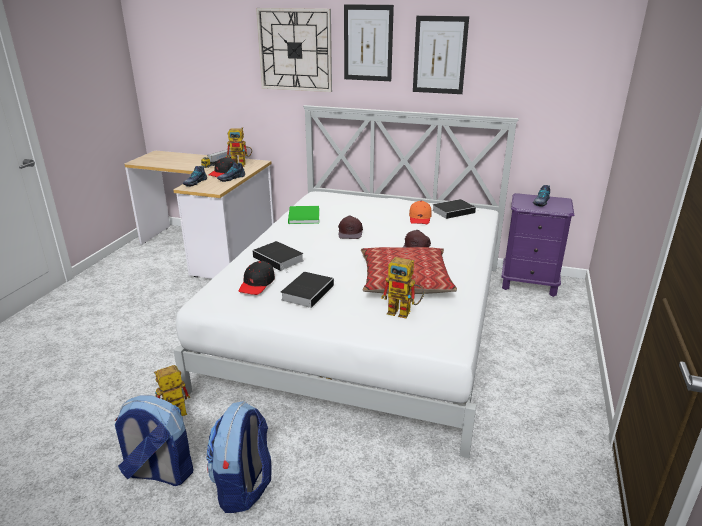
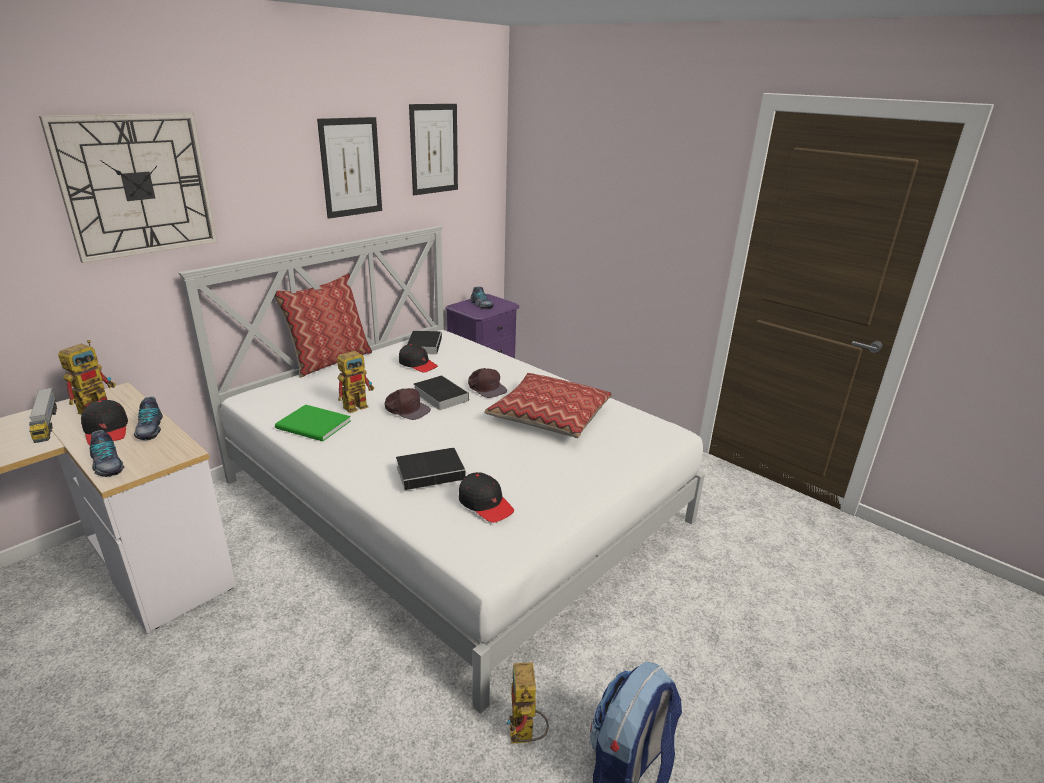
camera: 65 degrees left, 0 degrees up
backpack [206,401,272,513] -> none
book [281,272,334,308] -> book moved to [413,375,469,410]
picture [344,4,394,81] -> picture moved to [409,104,458,195]
toy robot [381,257,424,318] -> toy robot moved to [337,348,374,413]
orange cap [409,201,432,224] -> black cap [399,344,438,373]
none -> pillow [274,273,372,378]

